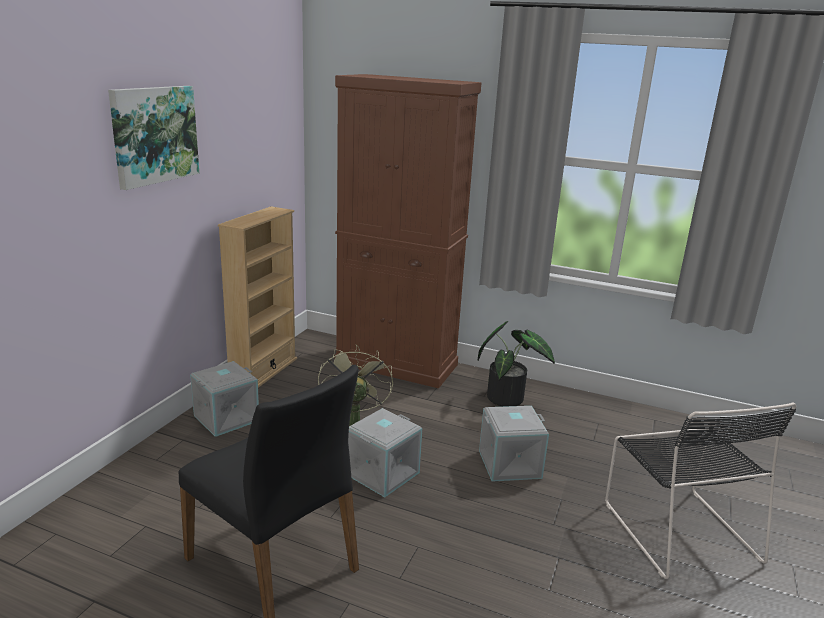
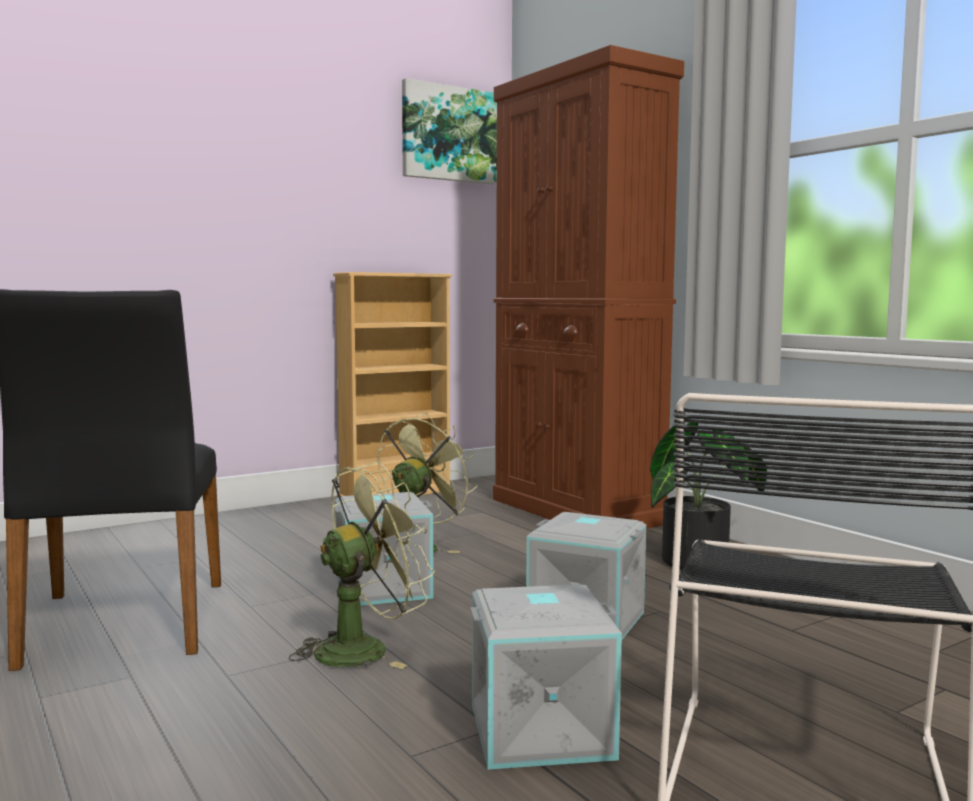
camera: 35 degrees right, 15 degrees down
picture [108,86,199,190] -> picture moved to [402,78,497,184]
grey storage box [190,361,259,437] -> grey storage box moved to [470,584,622,769]
none -> green fan [289,461,435,669]

